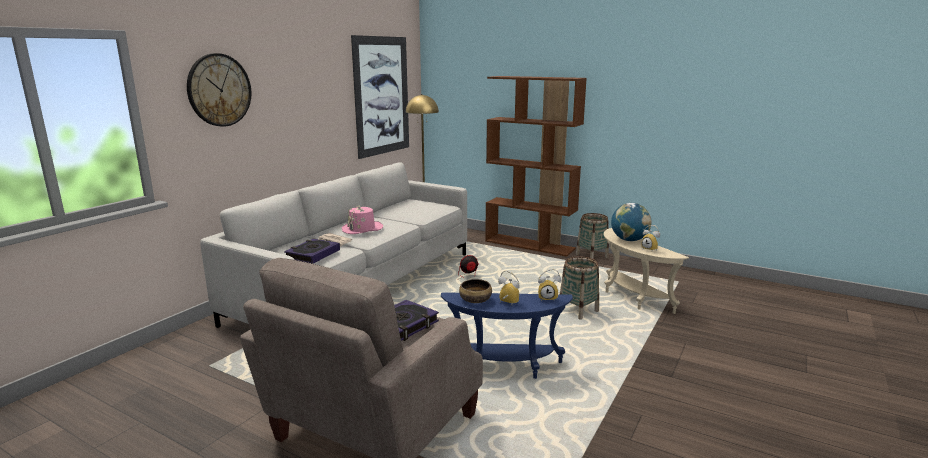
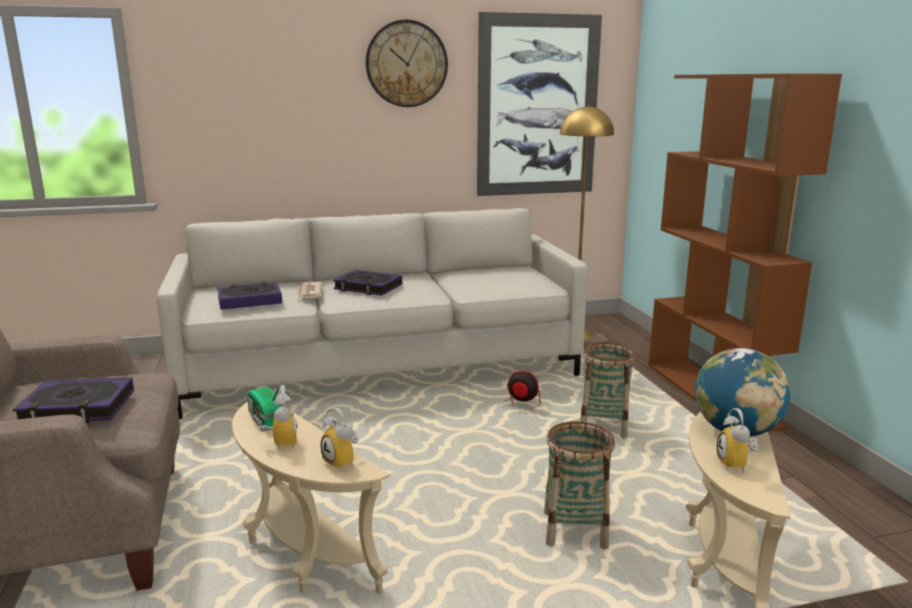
camera: 45 degrees right, 0 degrees up
wall clock [187,53,251,127] -> wall clock moved to [366,20,448,107]
pink hat [342,206,383,234] -> book [333,270,402,295]
blue side table [441,292,573,379] -> beige side table [232,402,390,594]
bowl [459,279,492,303] -> radio [247,380,283,430]
basket [576,213,609,259] -> basket moved to [580,342,635,439]

